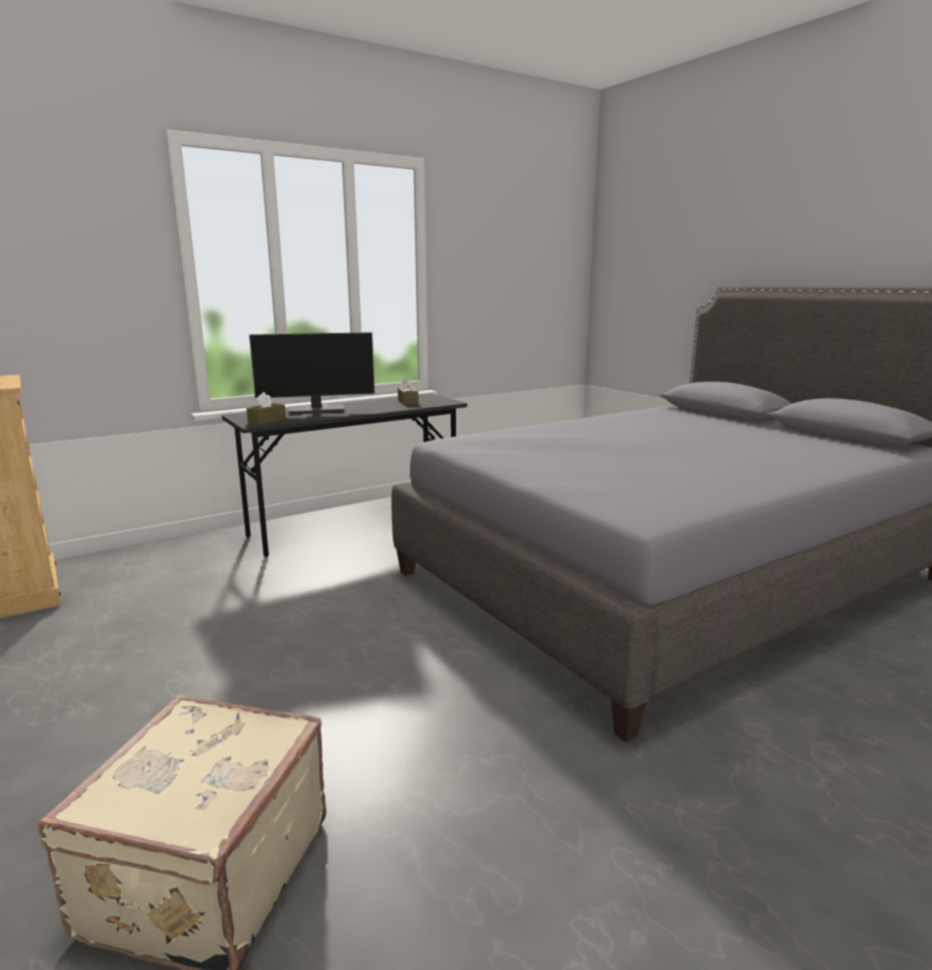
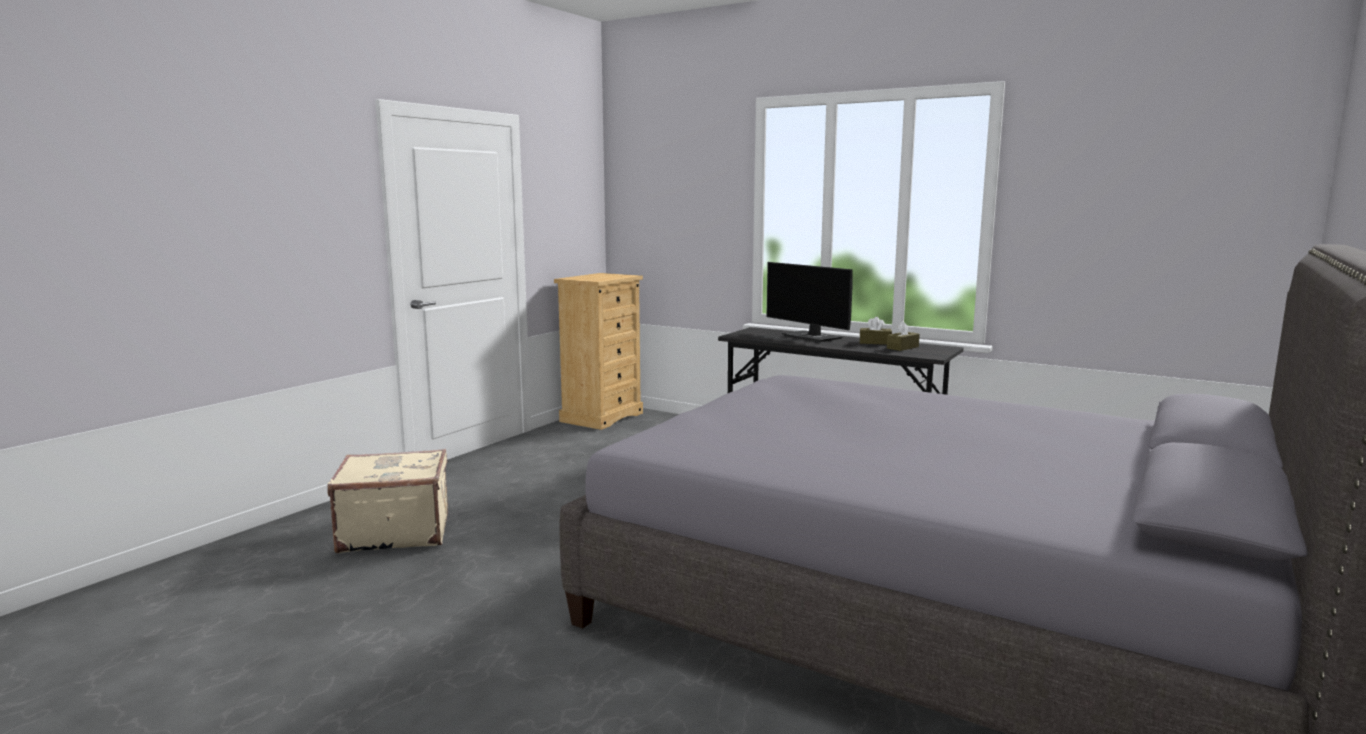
camera: 65 degrees right, 5 degrees down
brown tissue box [246,392,286,425] -> brown tissue box moved to [860,317,892,345]

